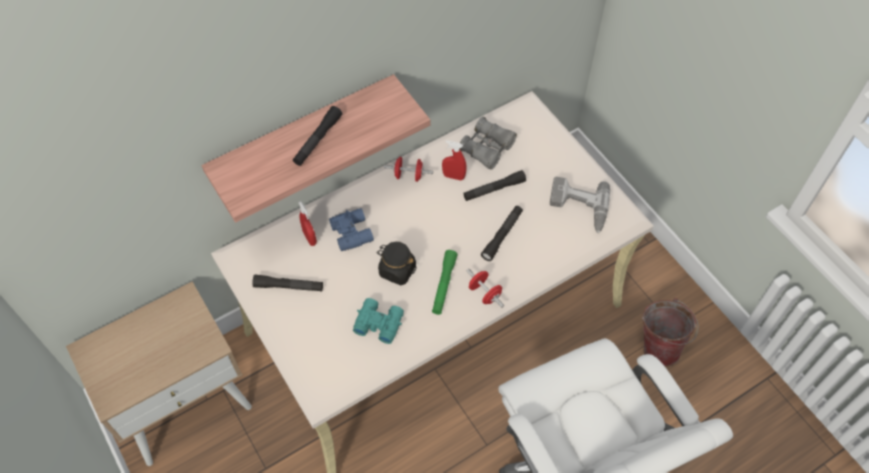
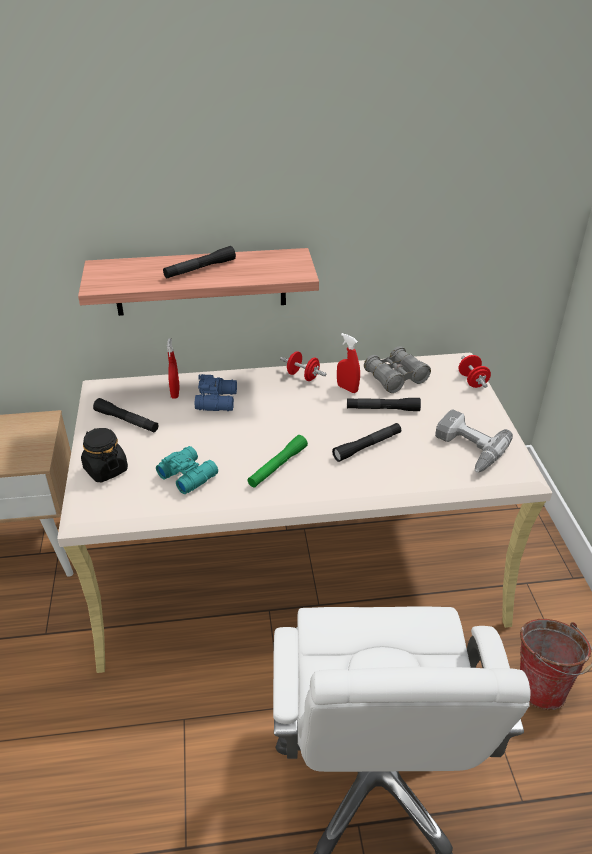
camera: 25 degrees right, 20 degrees down
black jar [376,242,417,285] -> black jar moved to [81,428,128,482]
red dumbbell [466,269,504,307] -> red dumbbell moved to [458,355,491,388]

